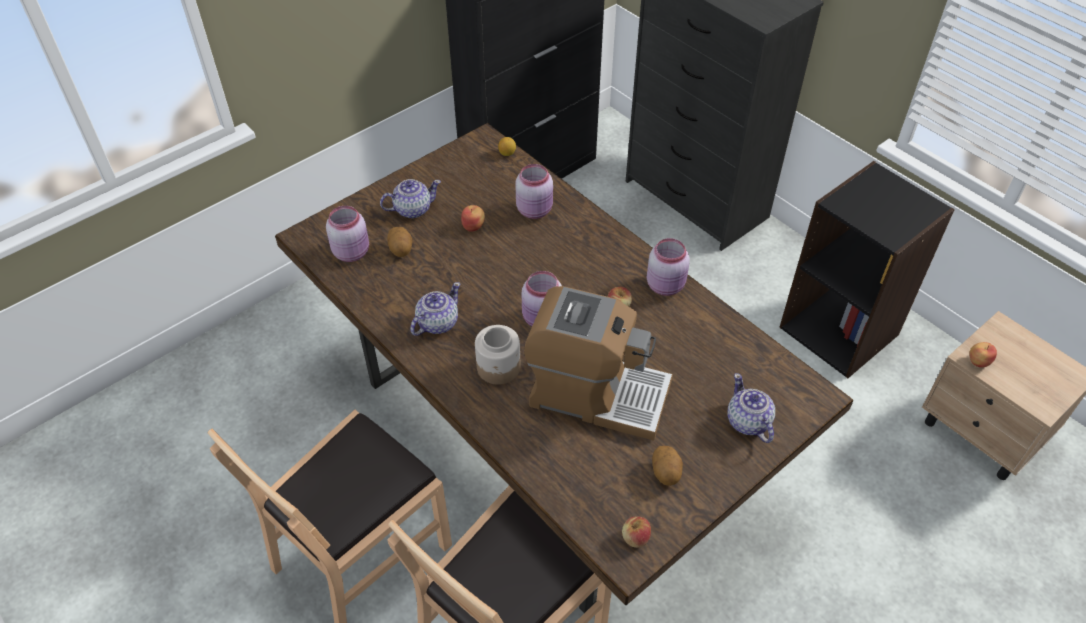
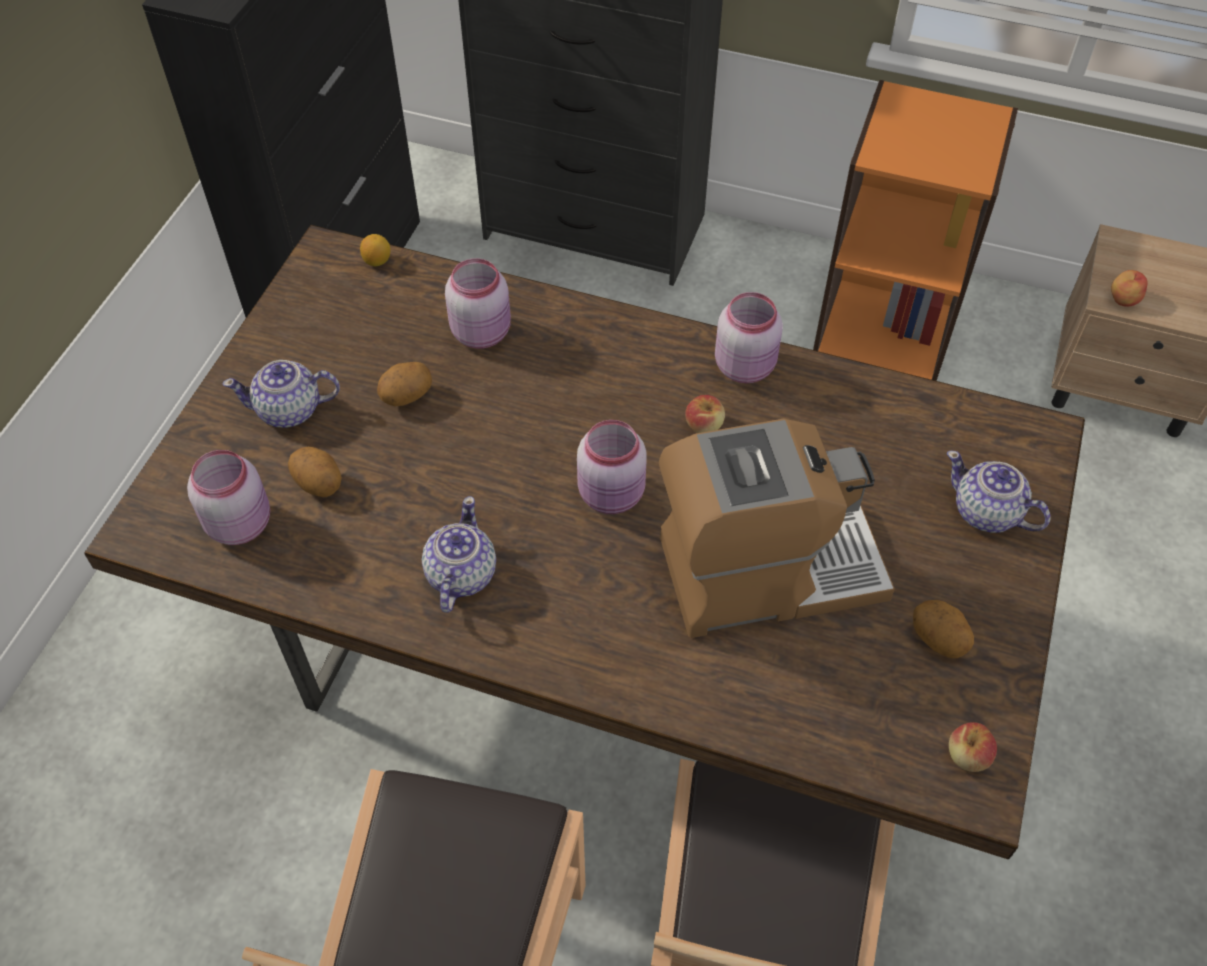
camera: 30 degrees left, 5 degrees up
teapot [380,179,441,218] -> teapot turned 135 degrees counterclockwise [222,360,340,428]
apple [461,205,485,232] -> potato [377,362,432,406]
jar [475,325,520,385] -> none
black bookcase [779,161,955,378] -> orange bookcase [813,80,1018,381]

